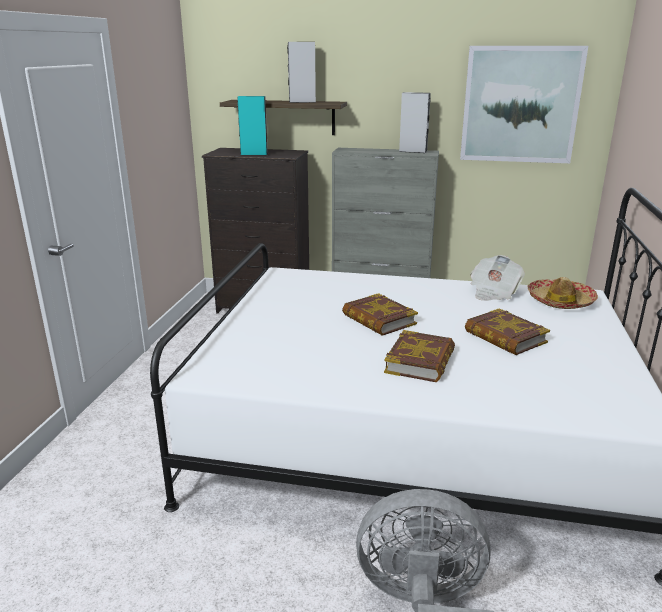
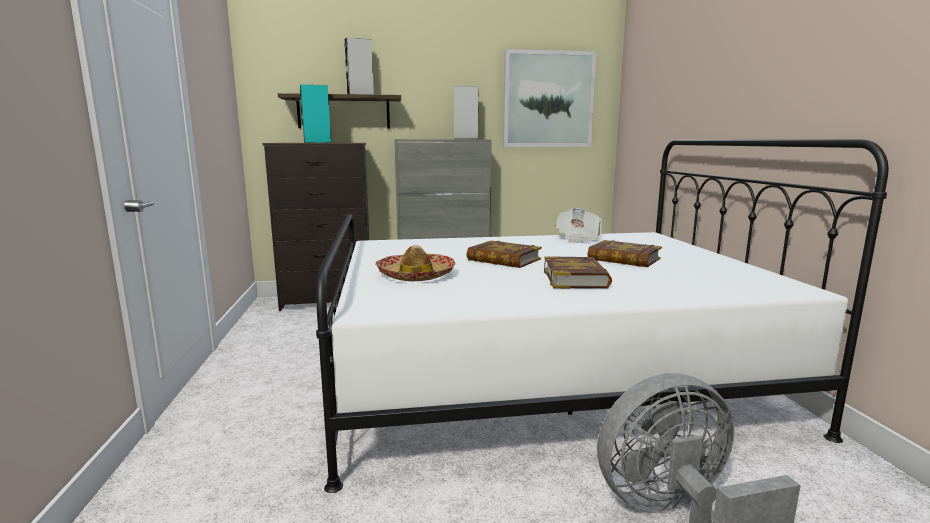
camera: 20 degrees left, 10 degrees down
hat [527,277,598,309] -> hat moved to [375,245,455,281]

